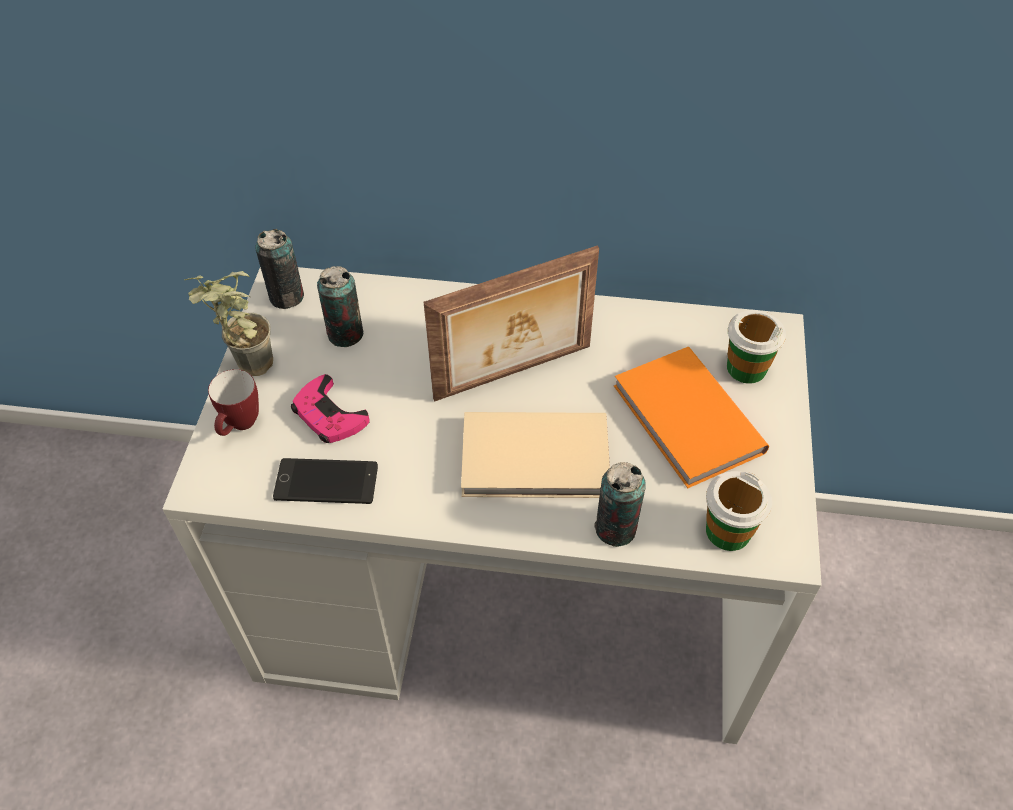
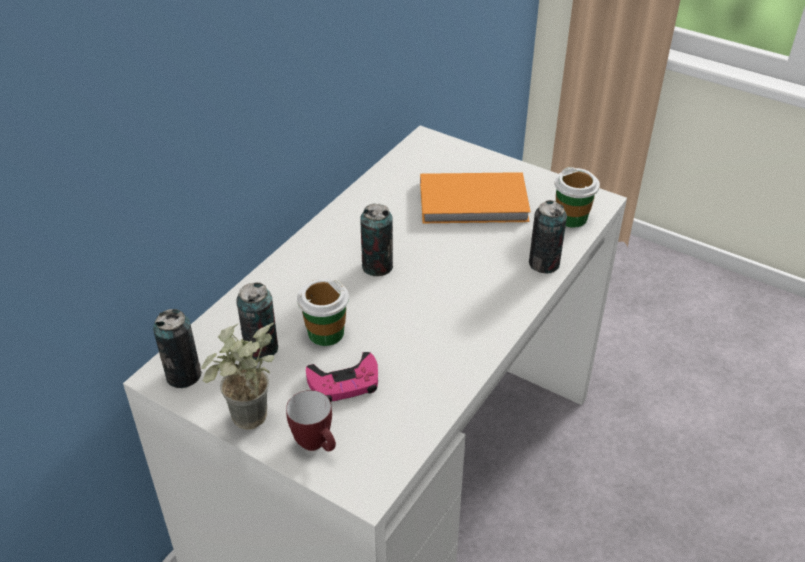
camera: 65 degrees left, 10 degrees down
phone [273,458,378,504] -> none
picture frame [424,245,599,402] -> can [360,203,393,276]
beige book [461,412,610,498] -> none
cup [727,310,786,384] -> cup moved to [297,279,349,346]

